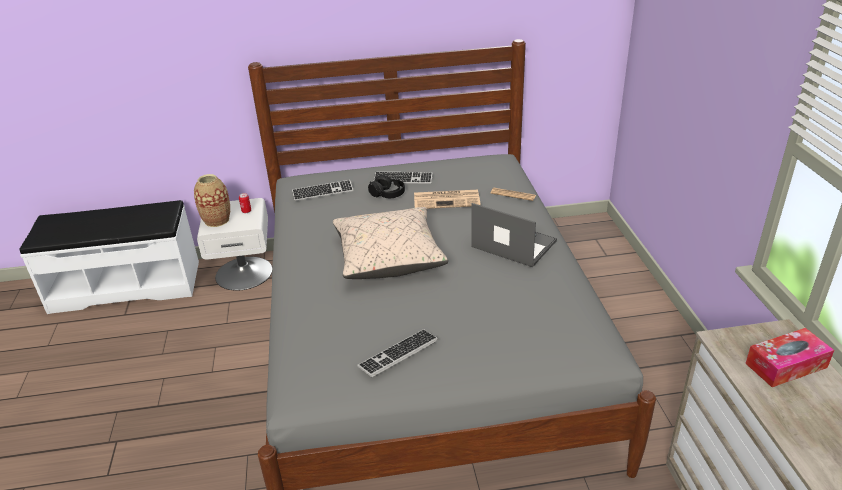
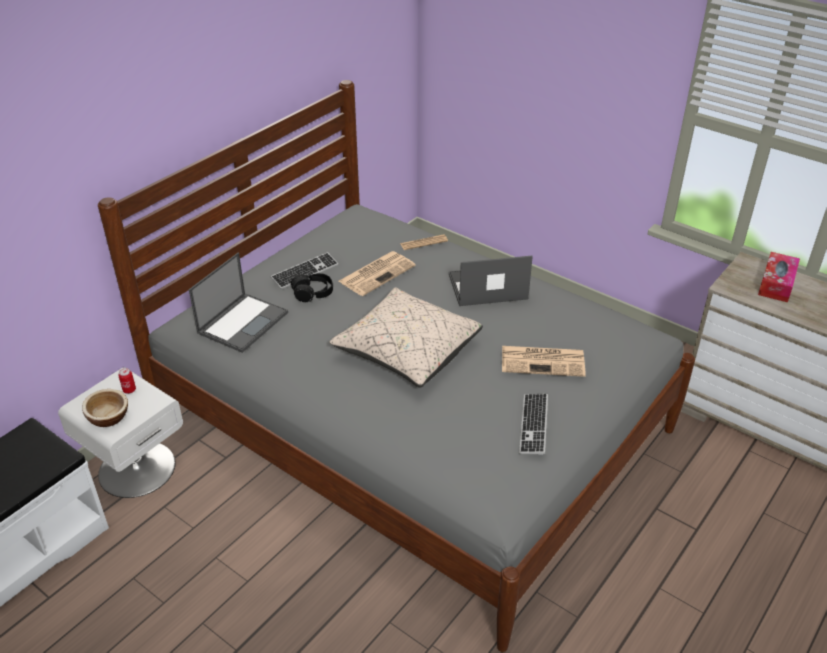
camera: 45 degrees left, 5 degrees up
vase [194,174,230,227] -> bowl [82,389,128,427]
keyboard [292,180,354,201] -> laptop [189,253,288,353]
none -> newspaper [502,346,586,377]

